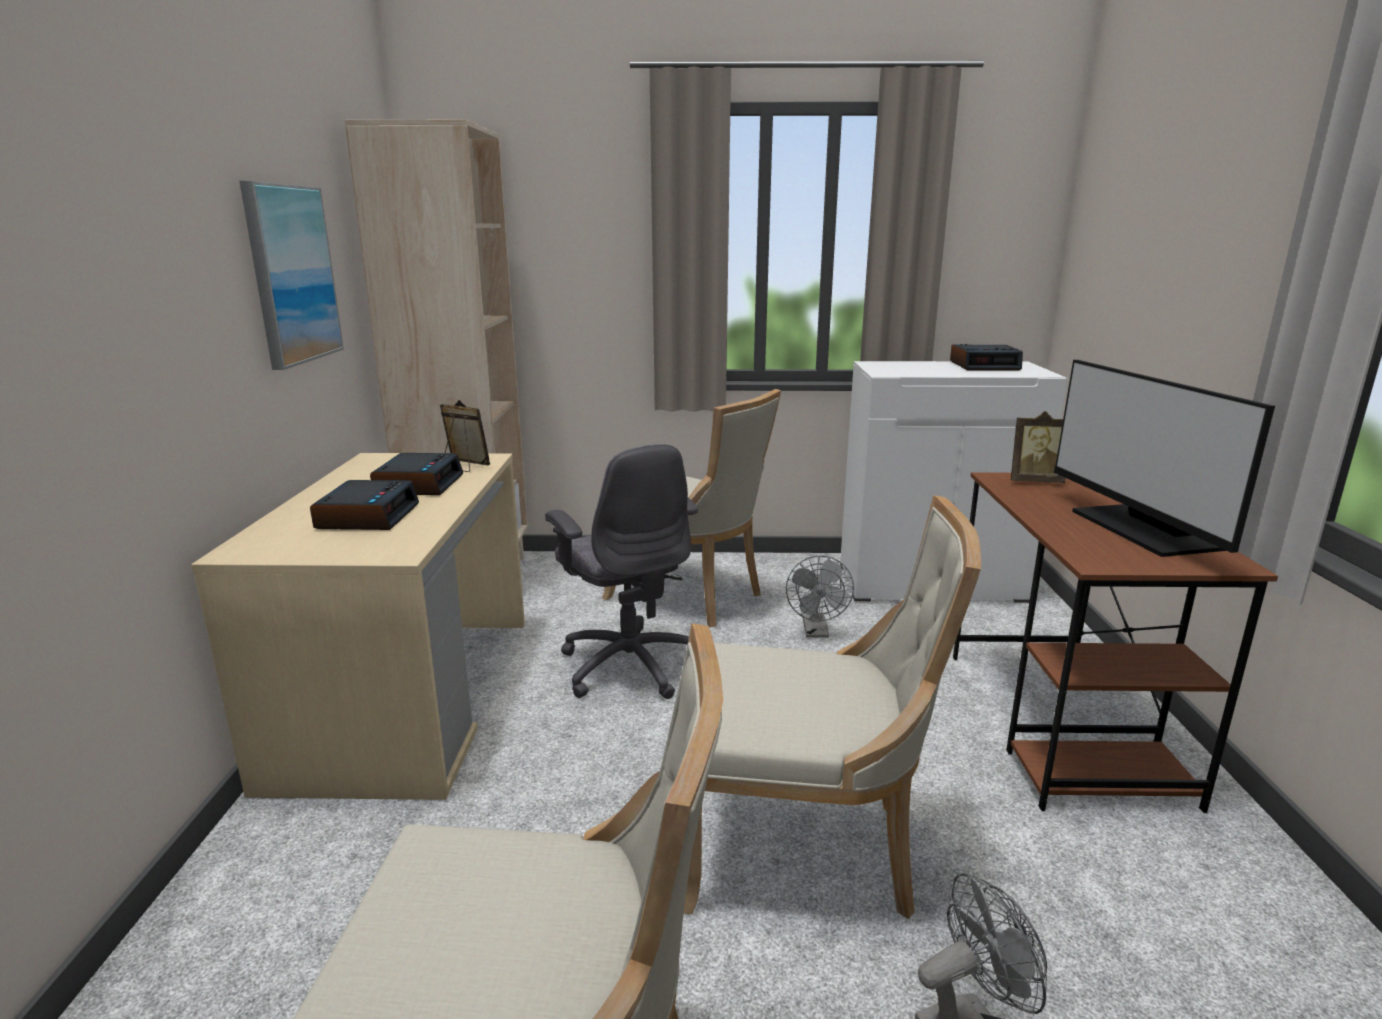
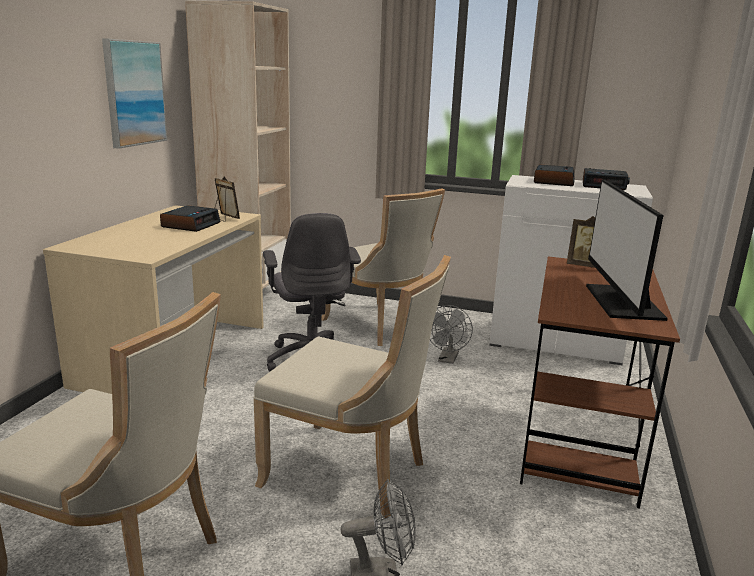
camera: 15 degrees right, 0 degrees up
alarm clock [310,480,419,530] -> alarm clock moved to [534,165,575,186]

